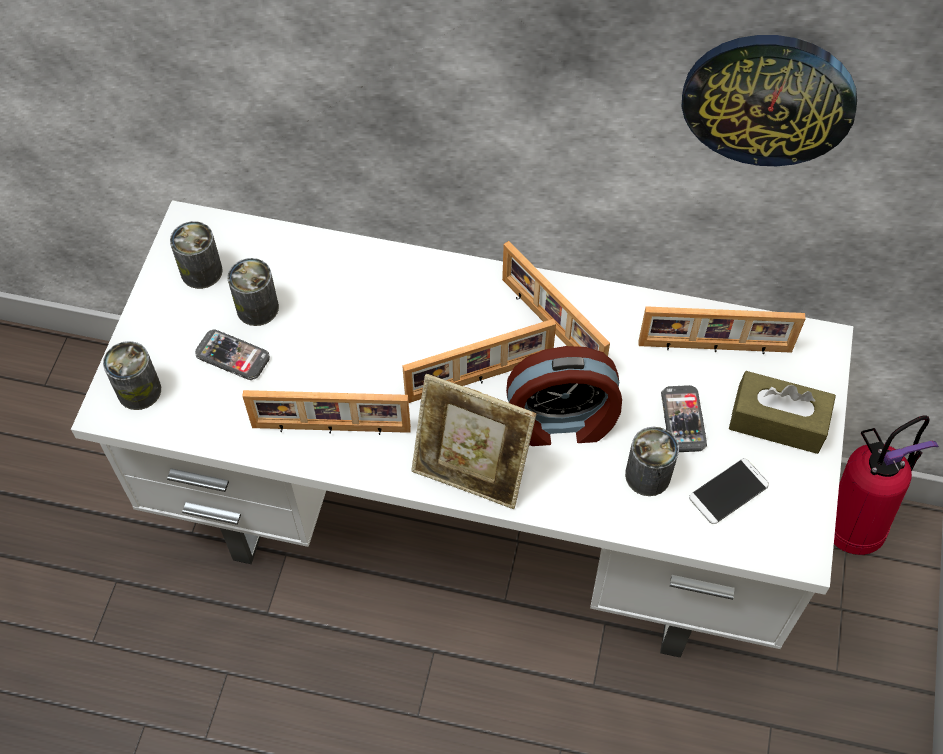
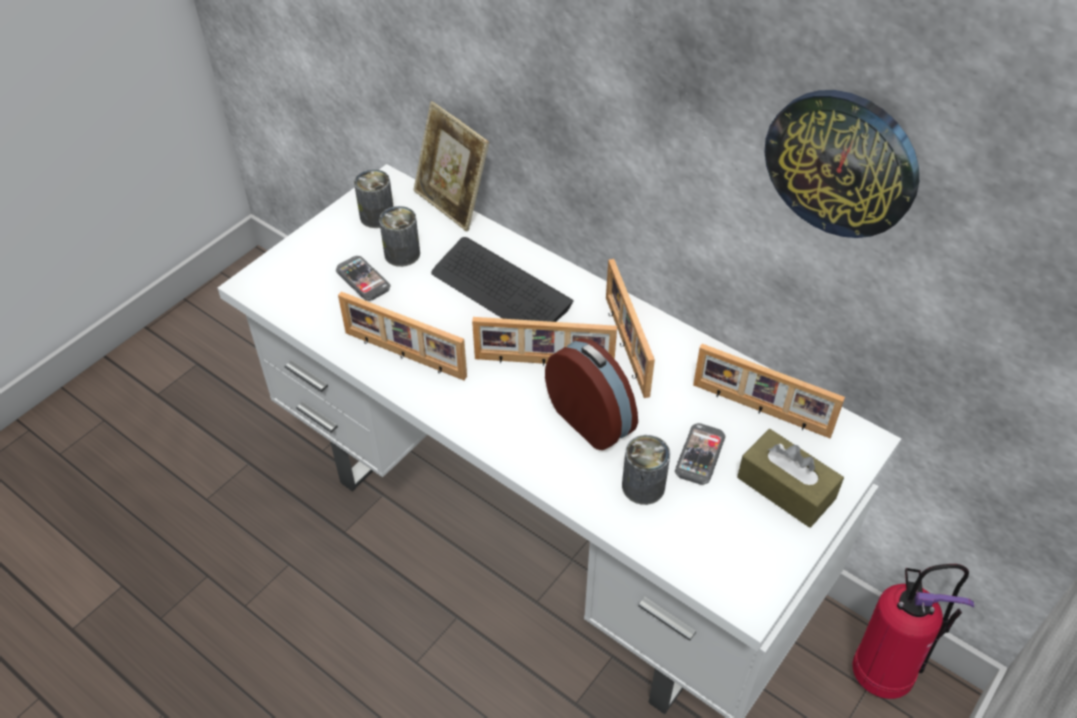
camera: 25 degrees right, 10 degrees down
can [103,341,161,410] -> none
picture frame [411,374,536,509] -> picture frame moved to [413,101,489,231]
alarm clock [506,346,622,446] -> alarm clock turned 150 degrees counterclockwise [545,338,638,450]
phone [689,458,769,524] -> none
none -> keyboard [431,237,574,322]

